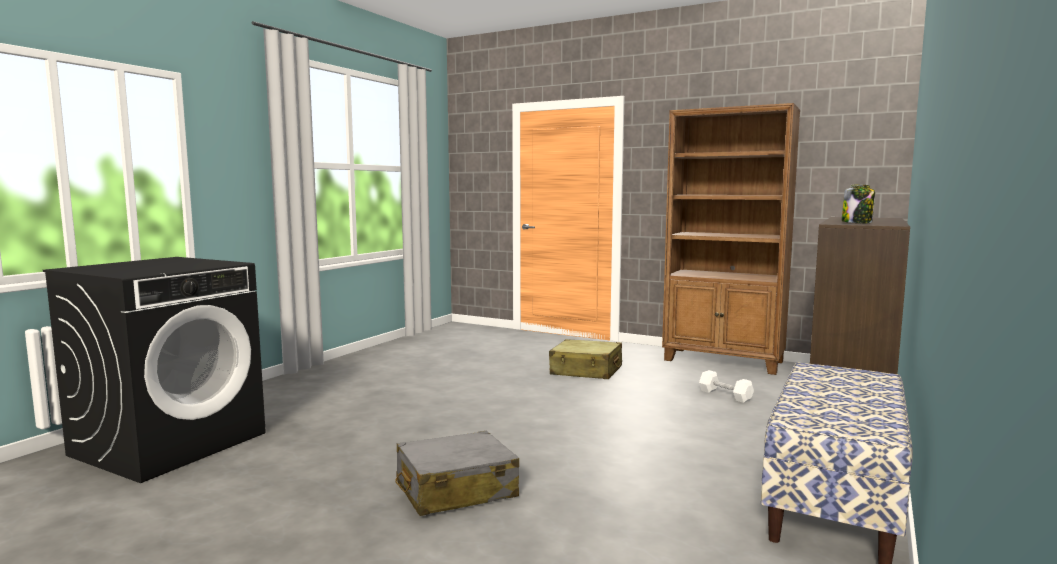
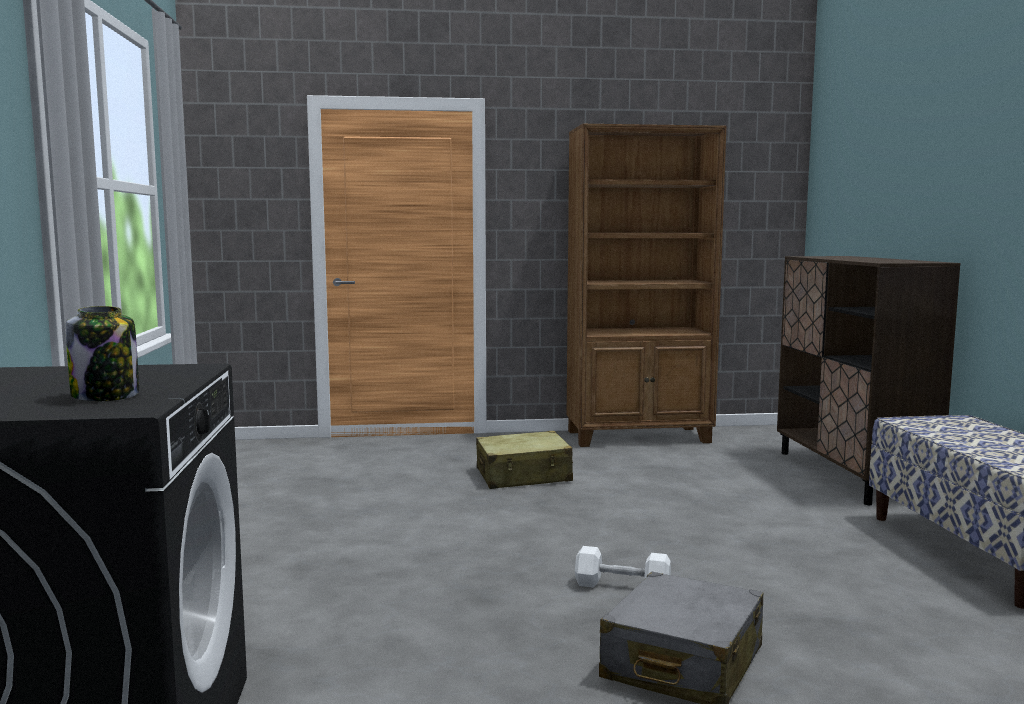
camera: 35 degrees left, 0 degrees up
white dumbbell [699,370,754,403] -> white dumbbell moved to [575,546,671,588]
jar [842,184,875,223] -> jar moved to [66,306,139,401]

